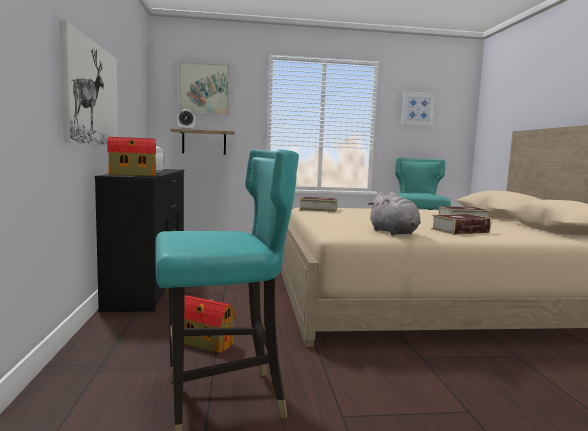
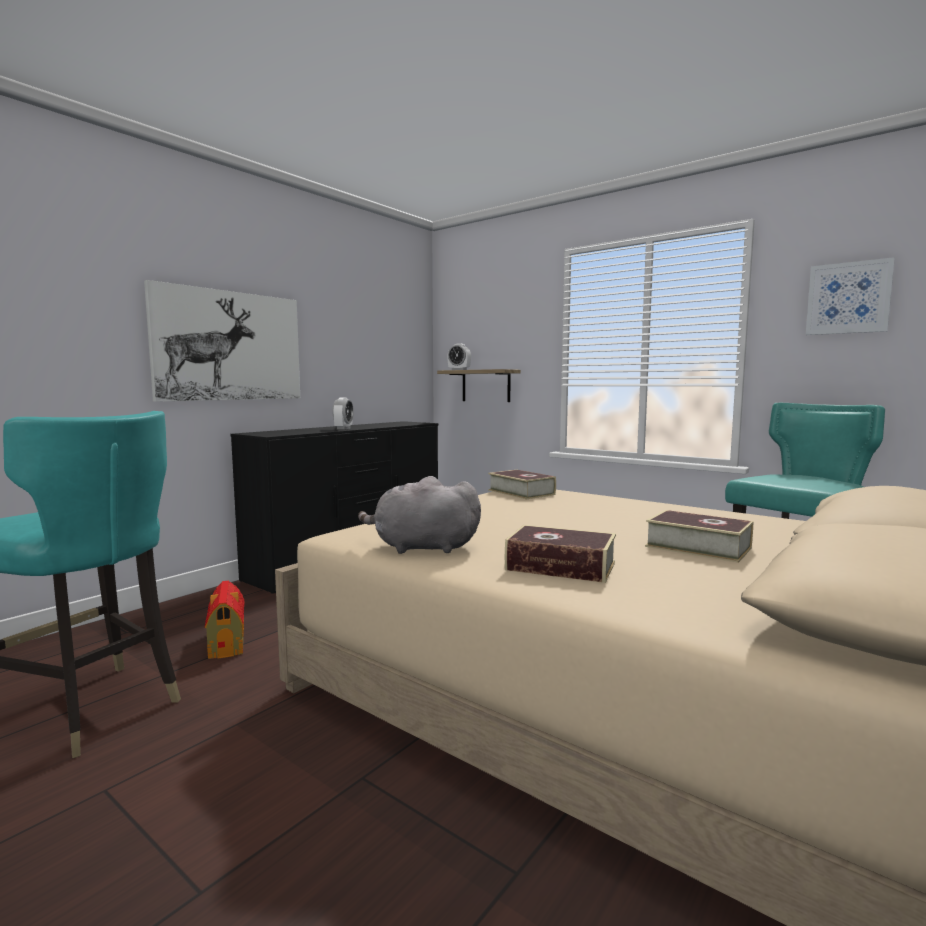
camera: 45 degrees right, 0 degrees up
toy house [107,137,156,176] -> none
picture [179,62,229,115] -> none
grey plush toy [368,192,421,235] -> grey plush toy turned 75 degrees clockwise [358,476,481,554]

